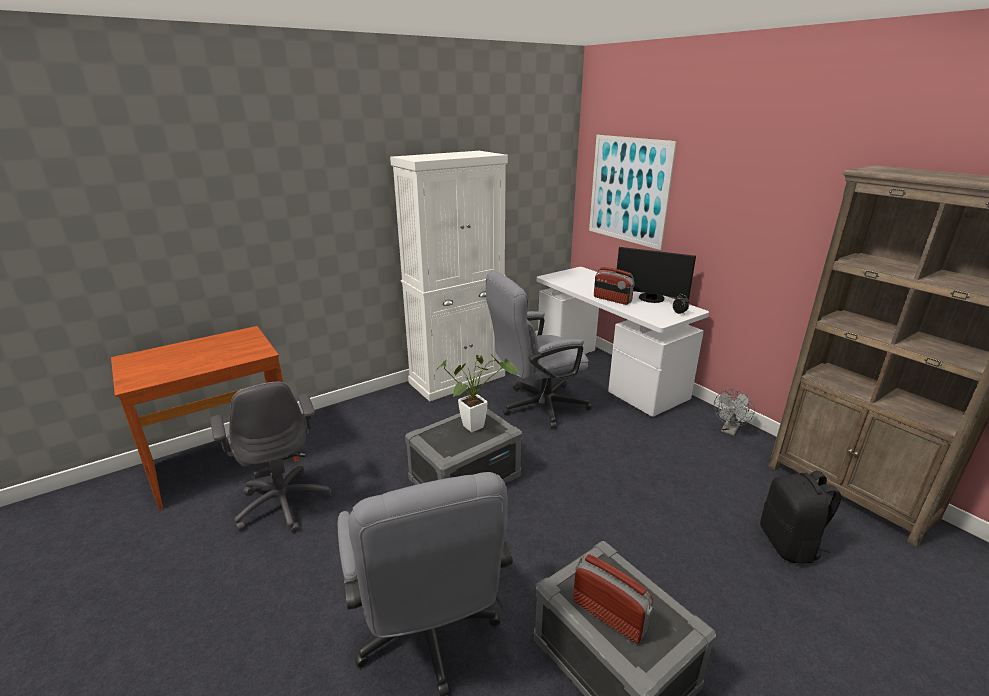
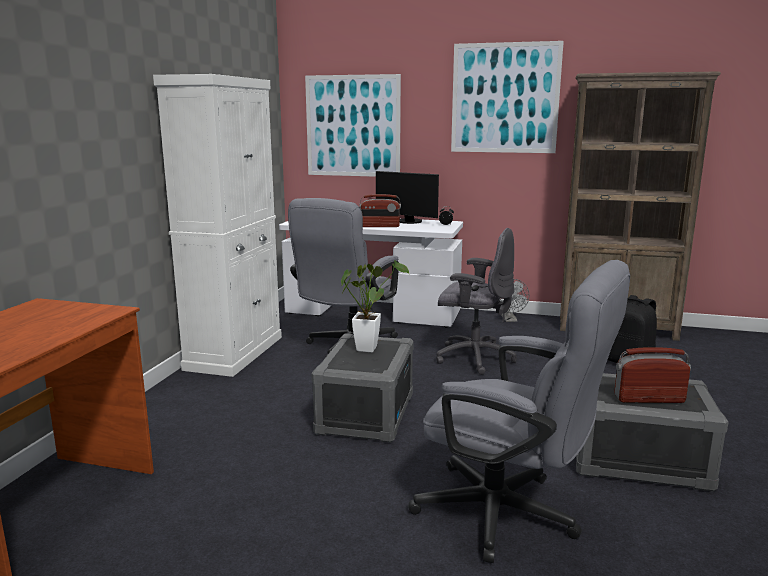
camera: 40 degrees left, 10 degrees down
grey office chair [210,382,331,533] -> grey office chair moved to [436,228,517,375]
monitor [616,247,696,303] -> monitor turned 45 degrees clockwise [376,171,439,224]
none -> picture [451,41,564,153]

